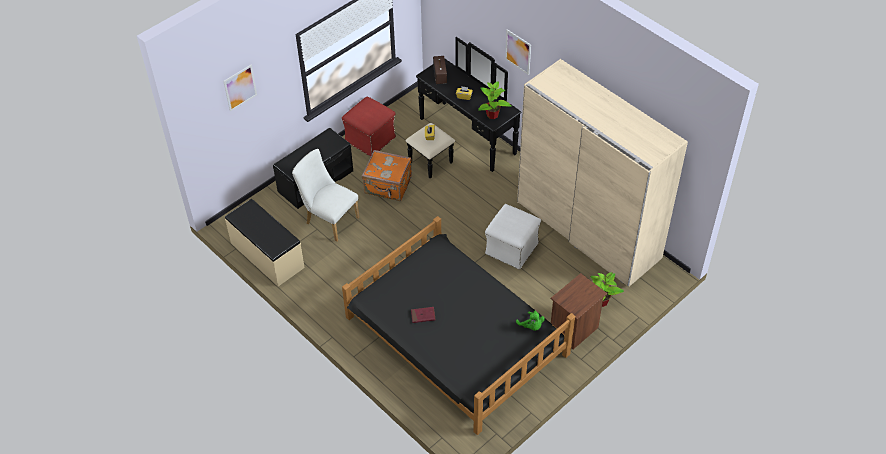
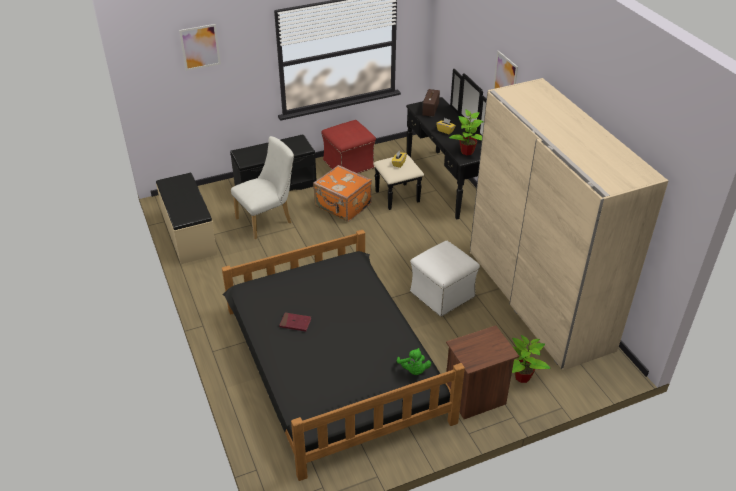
camera: 20 degrees right, 10 degrees down
white chair [292,149,360,242] -> white chair turned 90 degrees clockwise [231,136,294,239]

